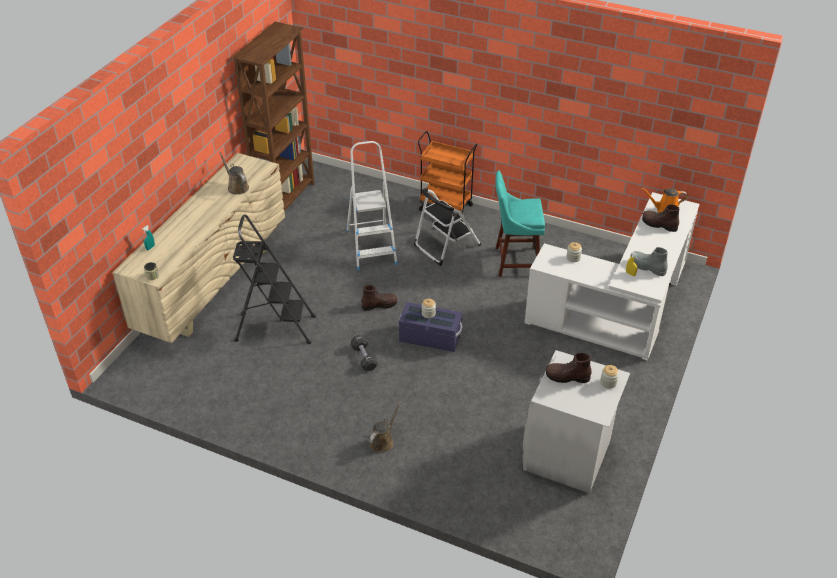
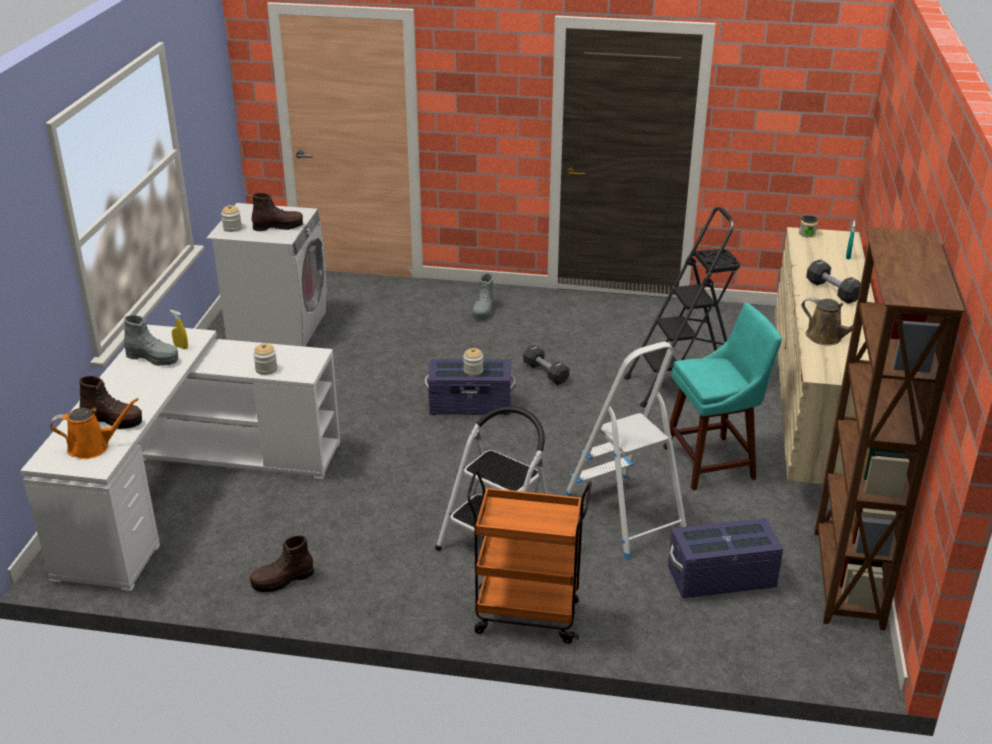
camera: 165 degrees right, 10 degrees down
brown boot [361,285,397,311] -> brown boot moved to [249,535,314,592]
brown watering can [369,401,401,453] -> grey boot [472,273,494,320]
turquoise chair [496,171,545,277] -> turquoise chair moved to [663,303,782,491]
none -> purple storage box [668,518,783,598]
none -> black dumbbell [806,260,861,304]

